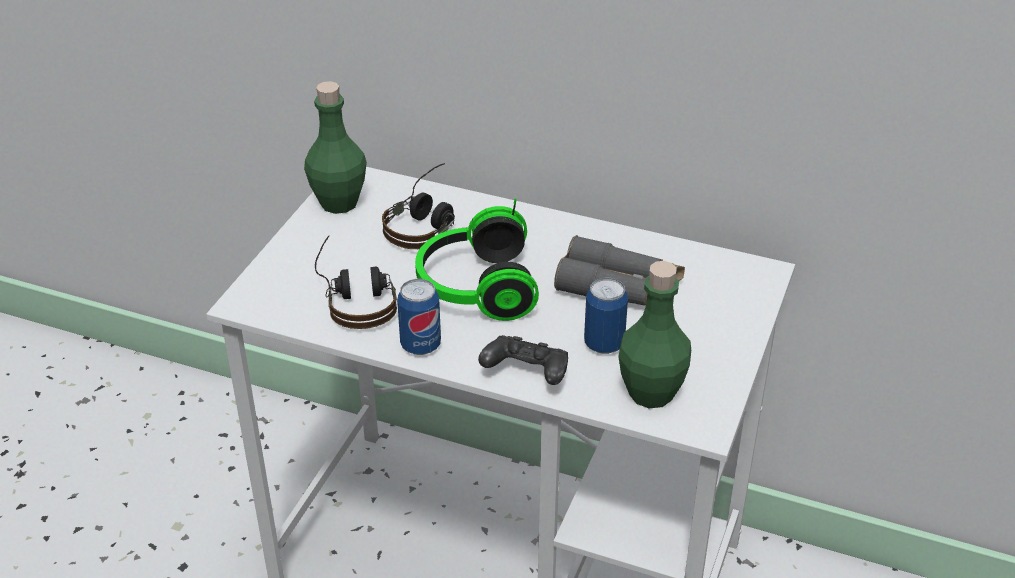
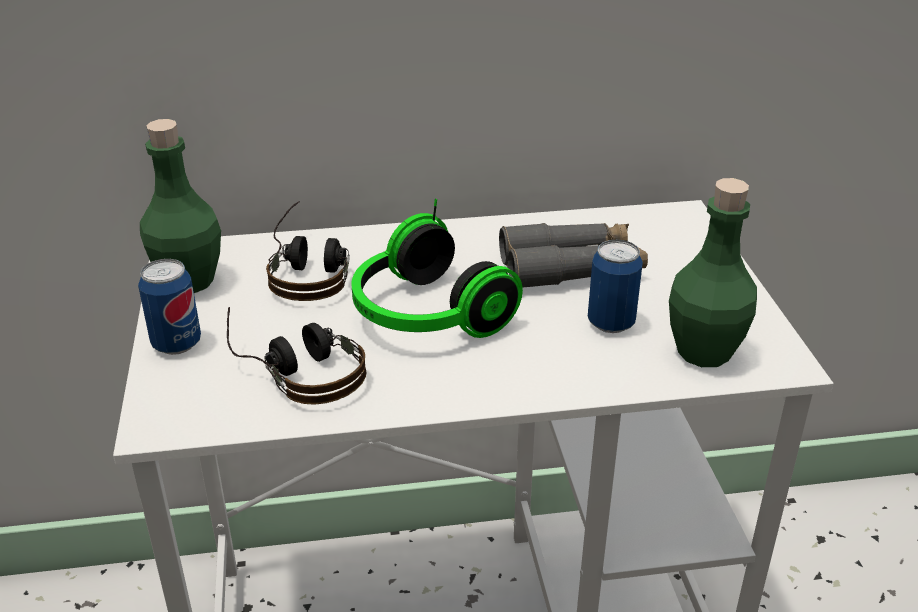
camera: 30 degrees left, 5 degrees down
can [397,279,441,355] -> can moved to [138,259,201,355]
black game controller [478,335,568,385] -> none

